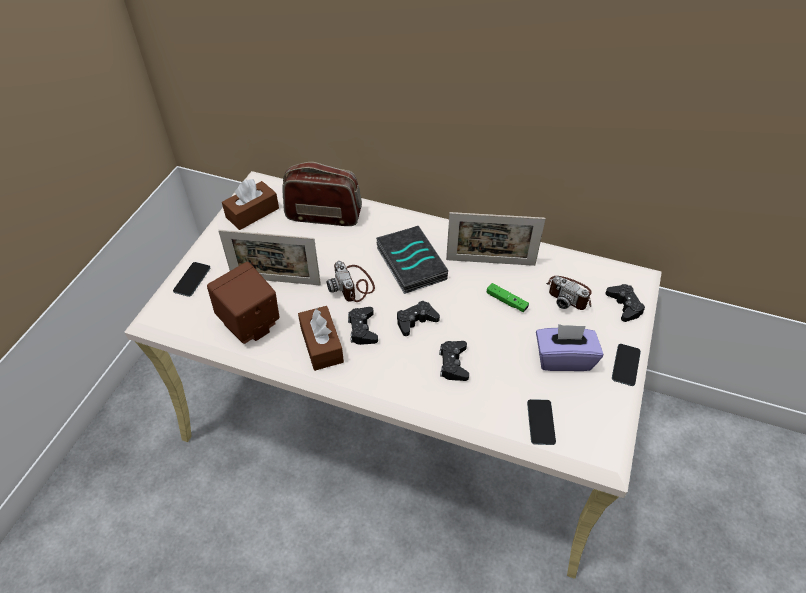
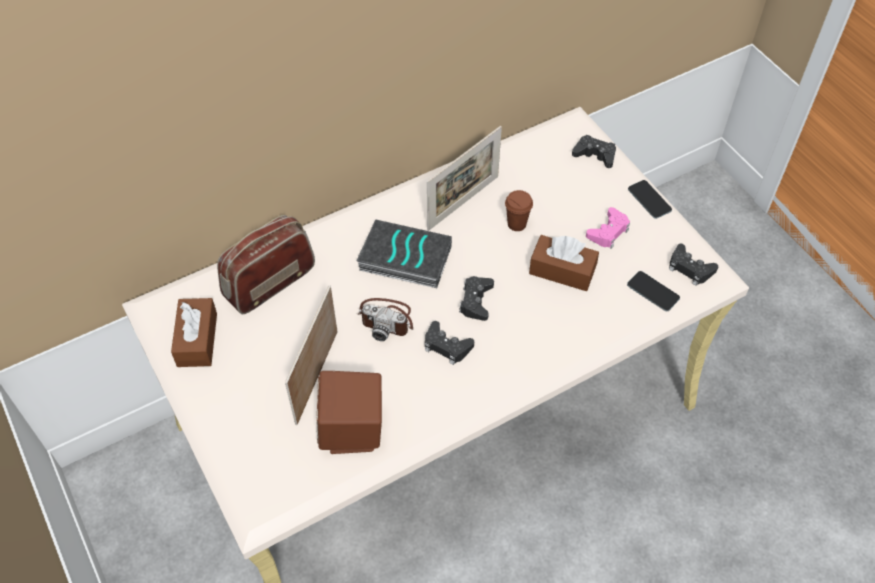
camera: 50 degrees left, 5 degrees up
phone [173,262,210,297] -> none
picture frame [218,230,321,285] -> picture frame turned 150 degrees clockwise [285,285,338,425]
brown tissue box [298,306,344,371] -> brown tissue box moved to [529,235,599,291]
black game controller [439,341,469,381] -> black game controller moved to [669,244,718,285]
green game controller [486,283,529,312] -> brown cup [505,190,533,231]
purple tissue box [536,324,603,371] -> pink game controller [586,207,630,248]
camera [546,276,592,310] -> none

